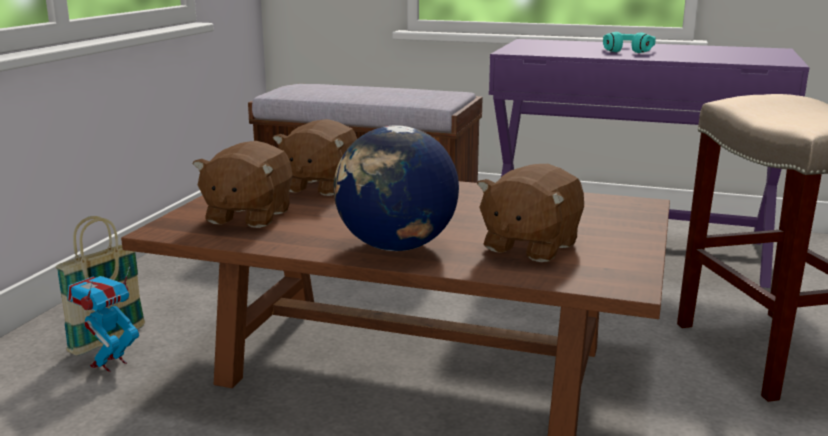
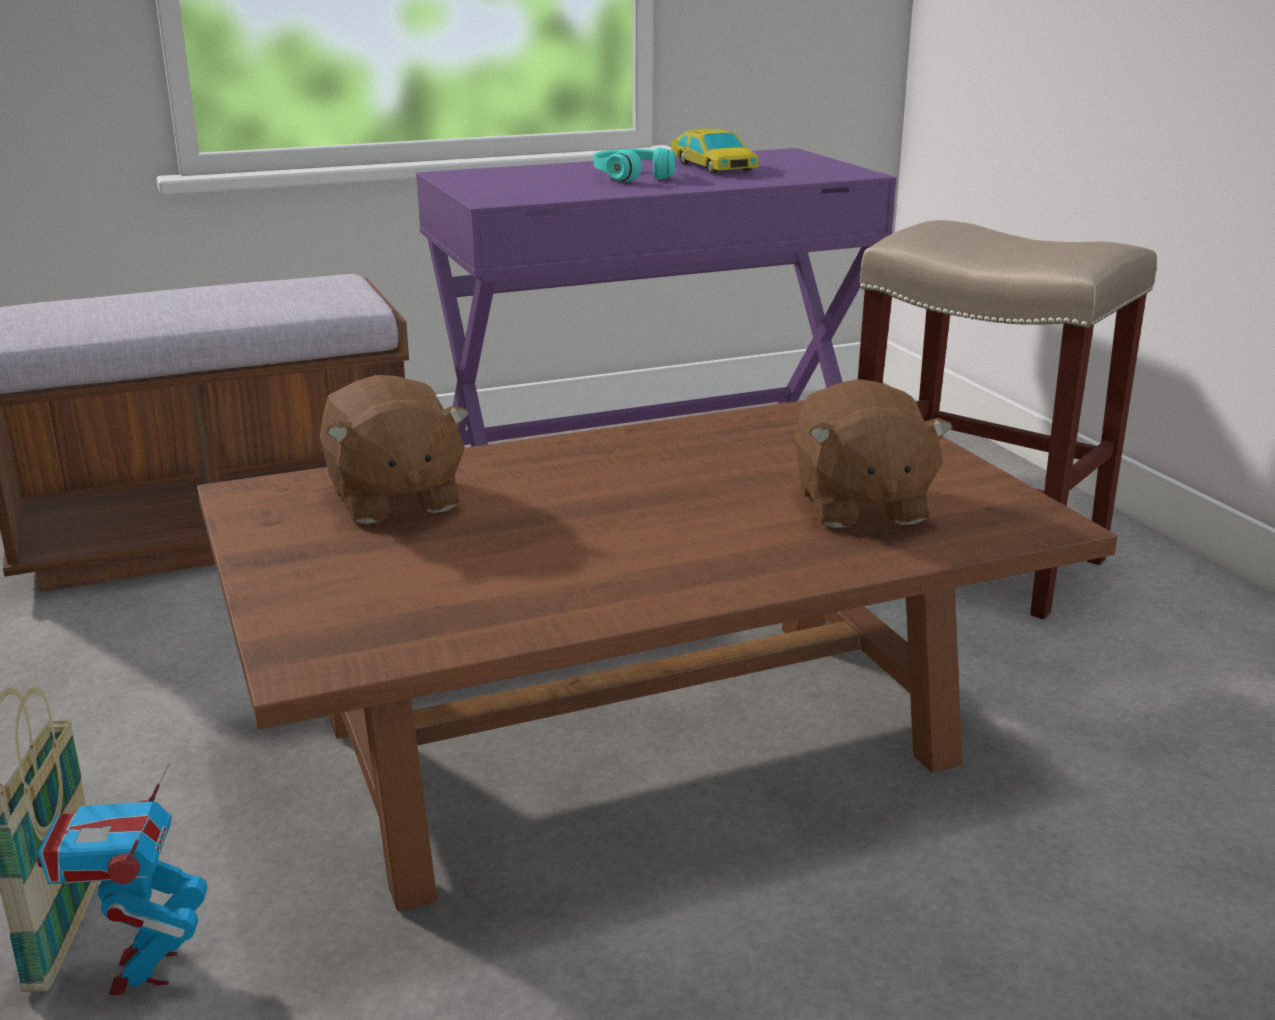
camera: 40 degrees left, 5 degrees up
brown plush toy [193,141,293,228] -> none
globe [334,125,459,251] -> none
none -> toy car [671,129,759,174]

